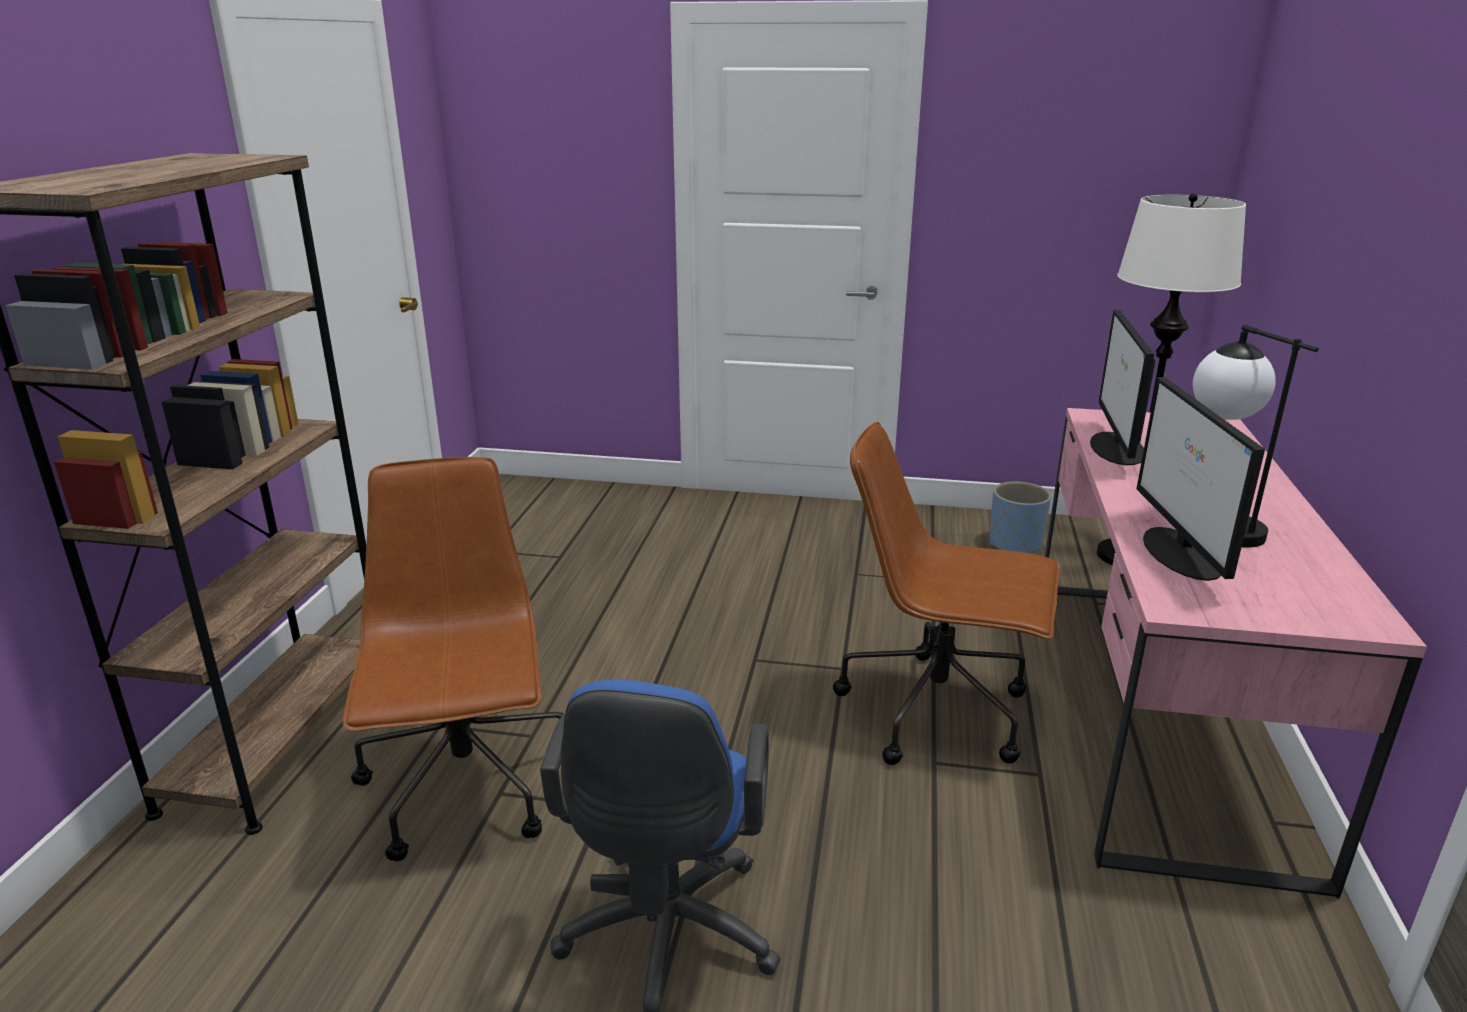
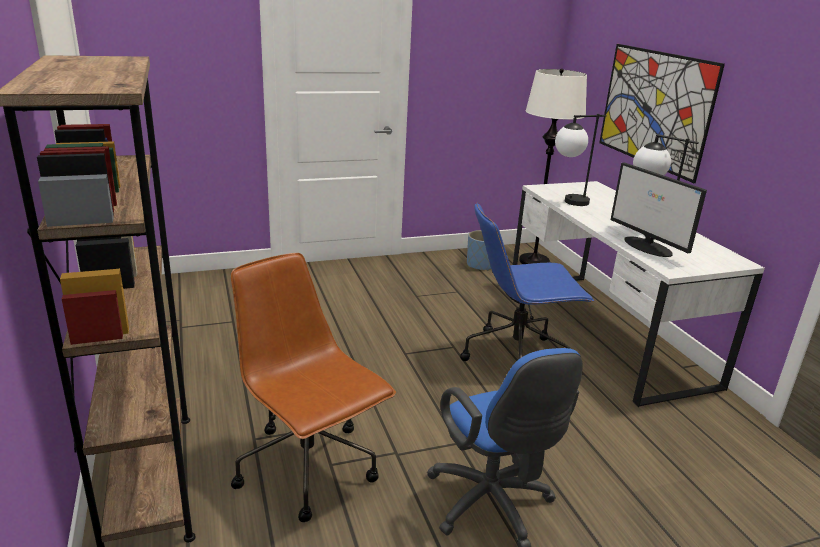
camera: 30 degrees left, 0 degrees up
brown office chair [833,422,1060,765] -> blue office chair [460,203,594,361]
pink desk [1045,408,1427,899] -> white desk [513,181,765,407]
monitor [1090,310,1155,465] -> table lamp [555,114,607,206]
none -> picture [599,44,725,183]

